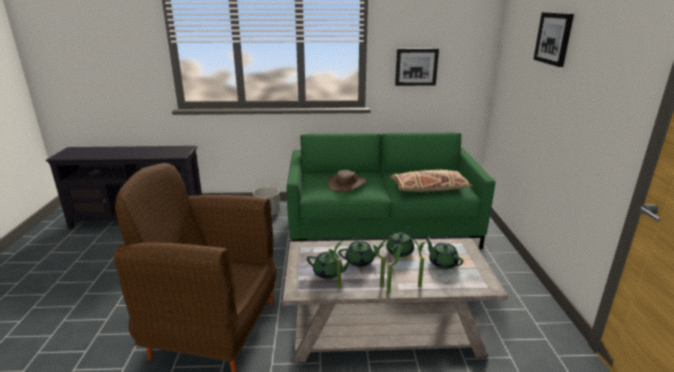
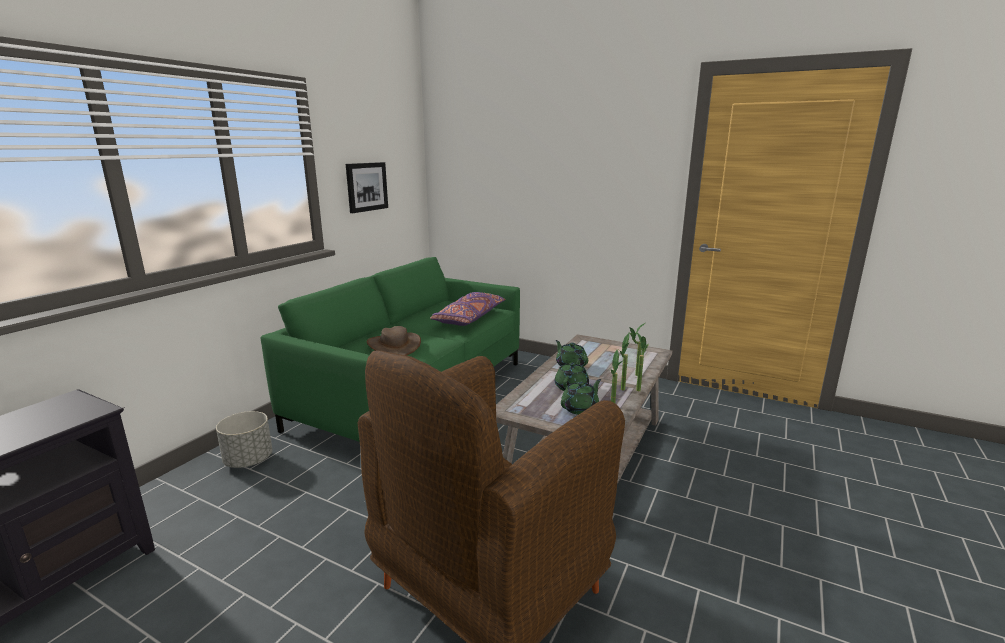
camera: 60 degrees left, 5 degrees down
beige pillow [390,170,472,192] -> purple pillow [430,292,505,326]
green teapot [426,238,463,269] -> none
picture [533,12,574,67] -> none

